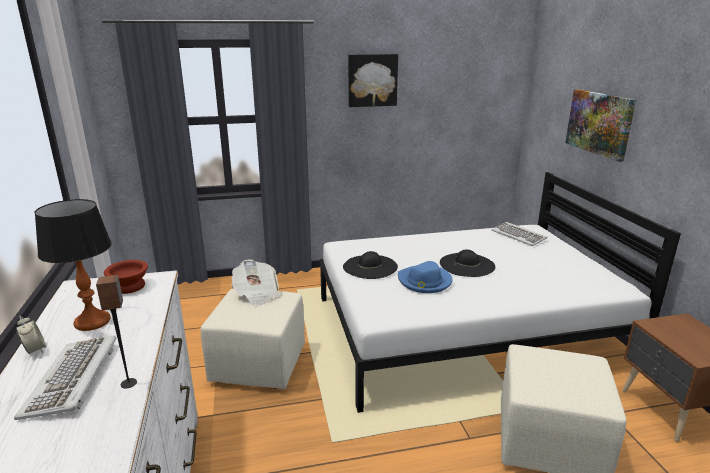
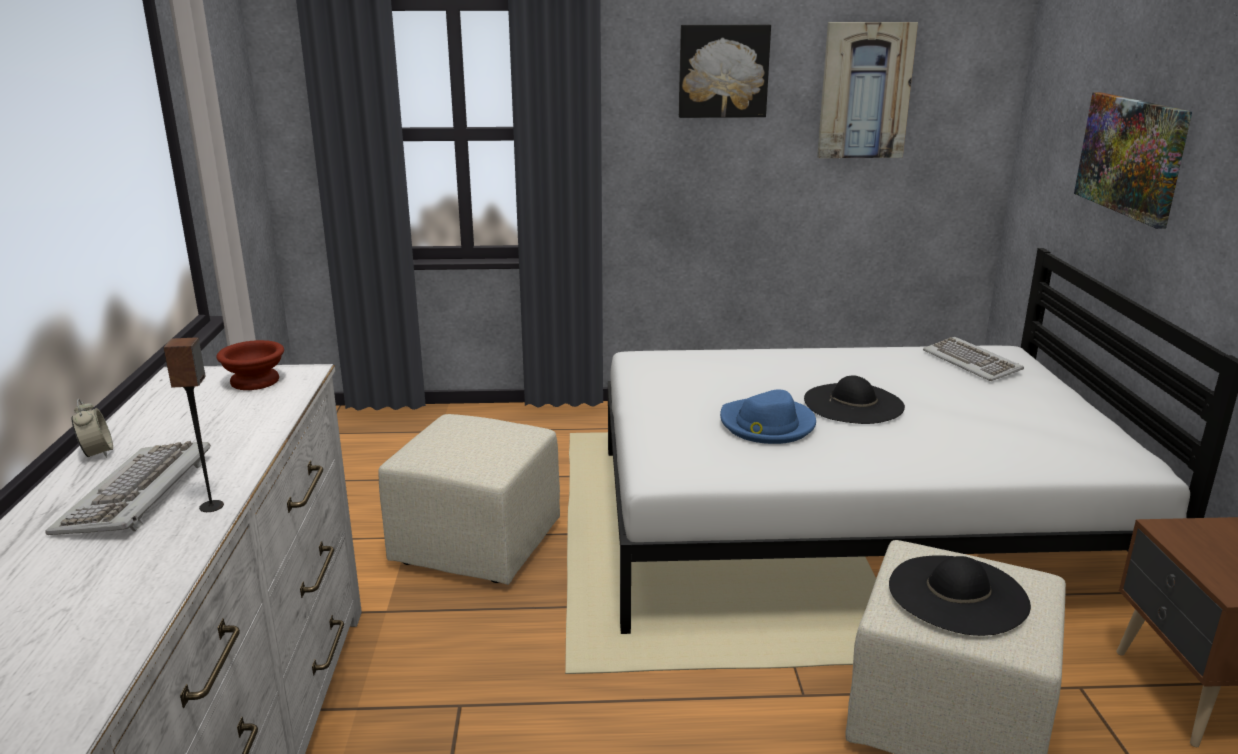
camera: 10 degrees right, 0 degrees up
table lamp [35,199,112,331] -> none
newspaper [231,259,279,307] -> none
black hat [343,251,398,279] -> black hat moved to [889,555,1031,636]
none -> picture [817,22,918,158]

